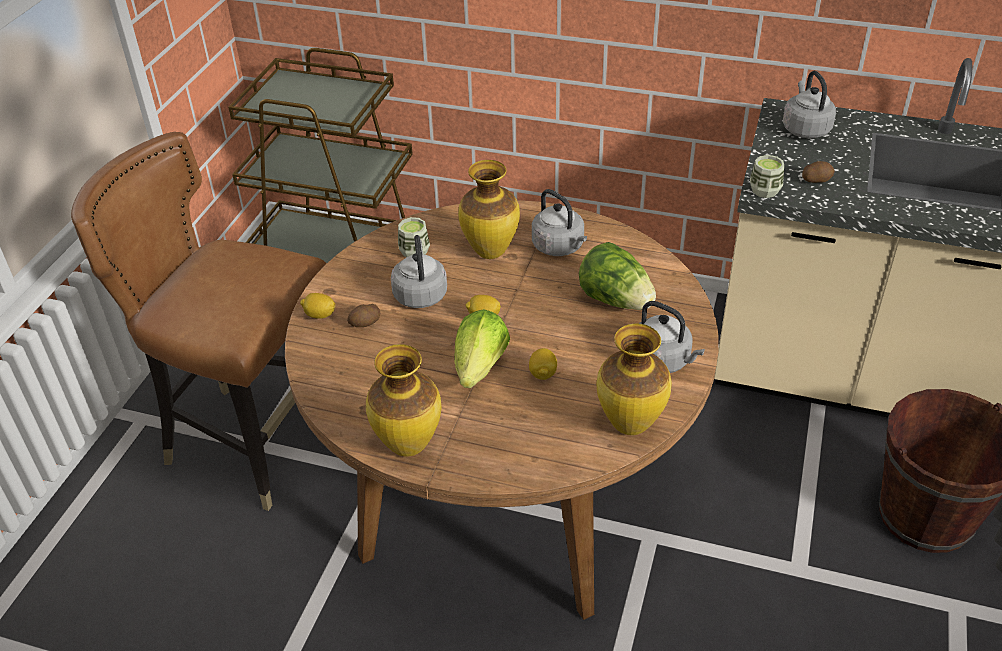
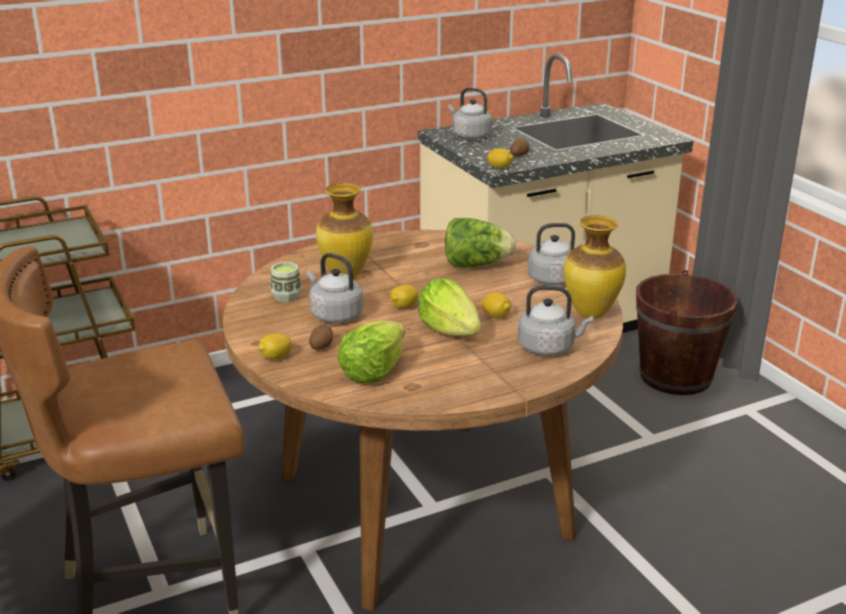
camera: 45 degrees left, 15 degrees down
vase [366,344,441,457] -> none
grey kettle [532,189,587,256] -> grey kettle moved to [518,285,594,356]
cup [750,155,784,198] -> lemon [487,148,514,168]
none -> lettuce [337,321,405,383]

